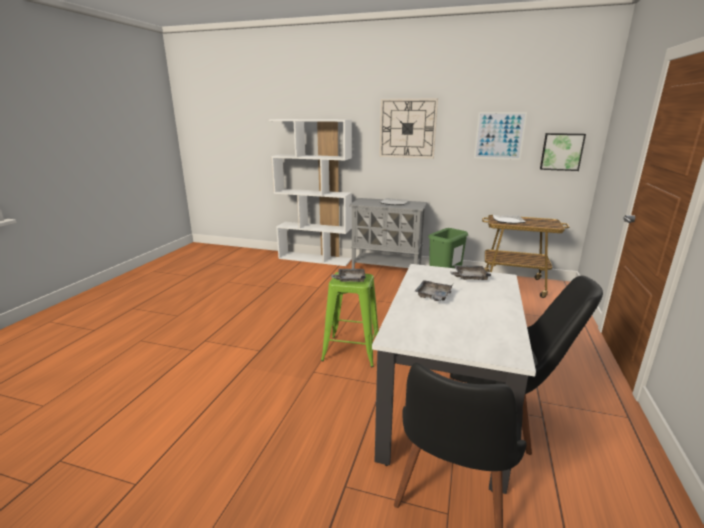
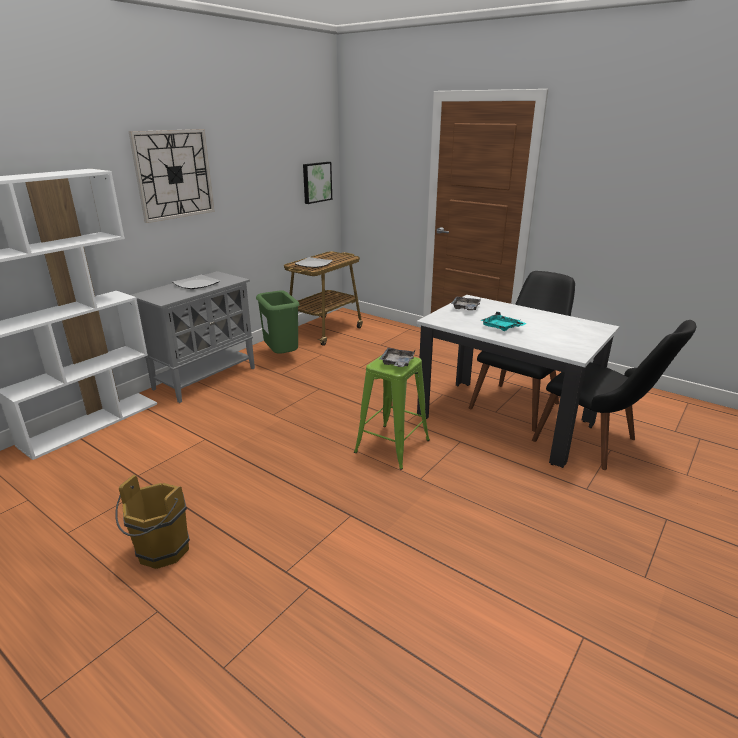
camera: 70 degrees left, 5 degrees up
grey tray [415,280,453,301] -> turquoise tray [481,311,527,331]
picture [474,112,527,160] -> none
none -> brown bucket [115,475,190,569]

